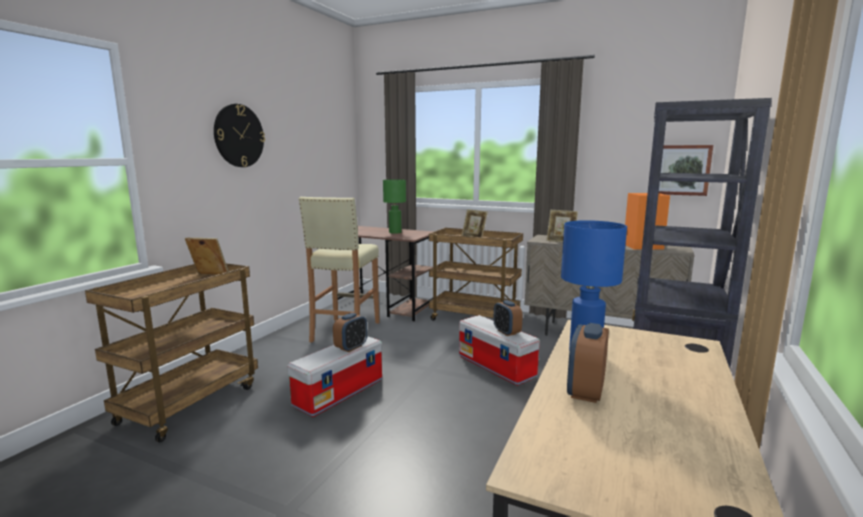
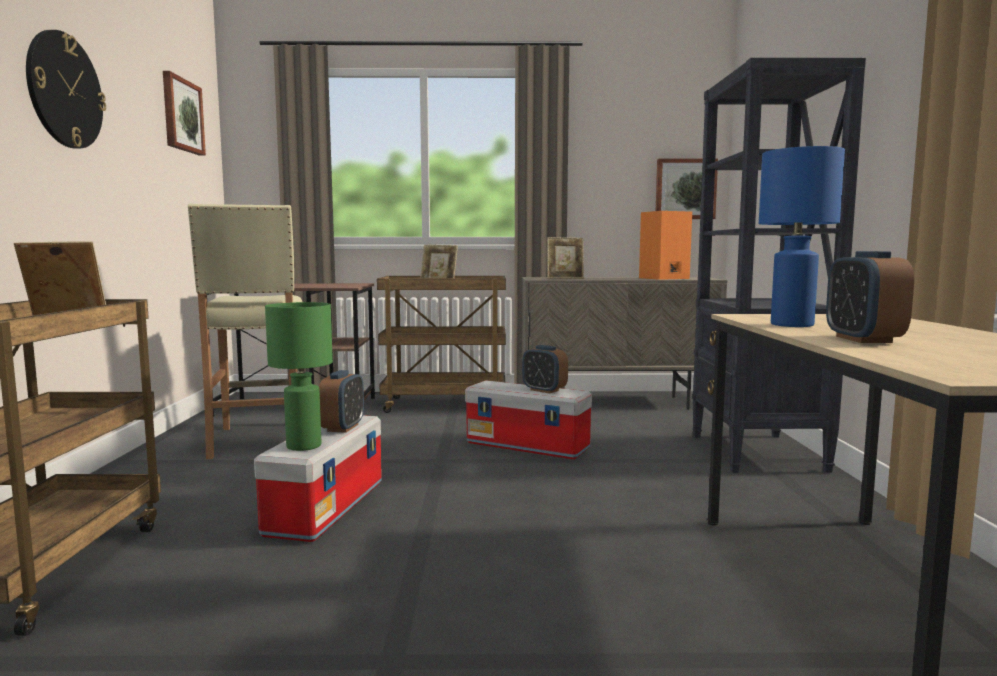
camera: 25 degrees left, 5 degrees down
green table lamp [383,179,406,234] -> green table lamp moved to [265,302,333,451]
none -> picture [163,71,206,156]

